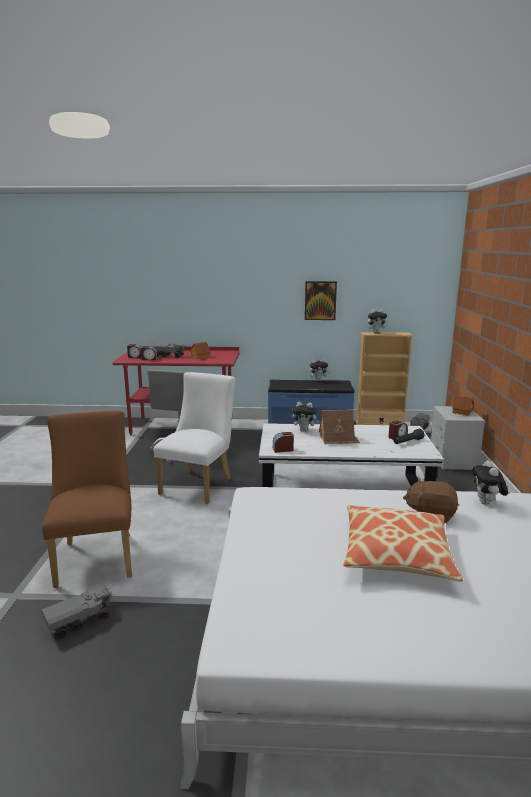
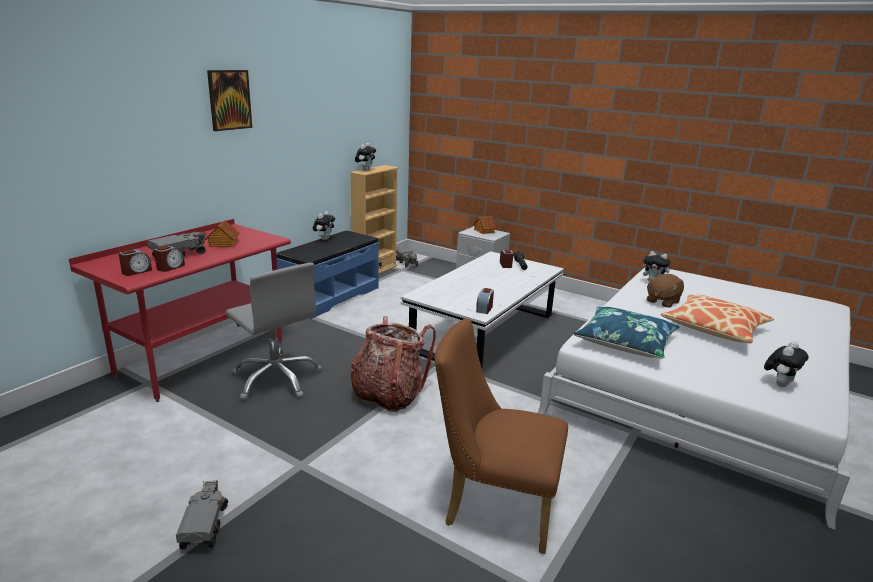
camera: 60 degrees left, 5 degrees up
toy truck [41,586,113,640] -> toy truck moved to [176,480,228,549]
white chair [154,372,235,504] -> backpack [351,316,436,412]
plush toy [292,402,319,431] -> plush toy moved to [764,341,809,387]
picture [305,281,337,320] -> picture moved to [207,70,252,131]
toy house [319,409,360,444] -> none
none -> blue pillow [573,307,680,359]

